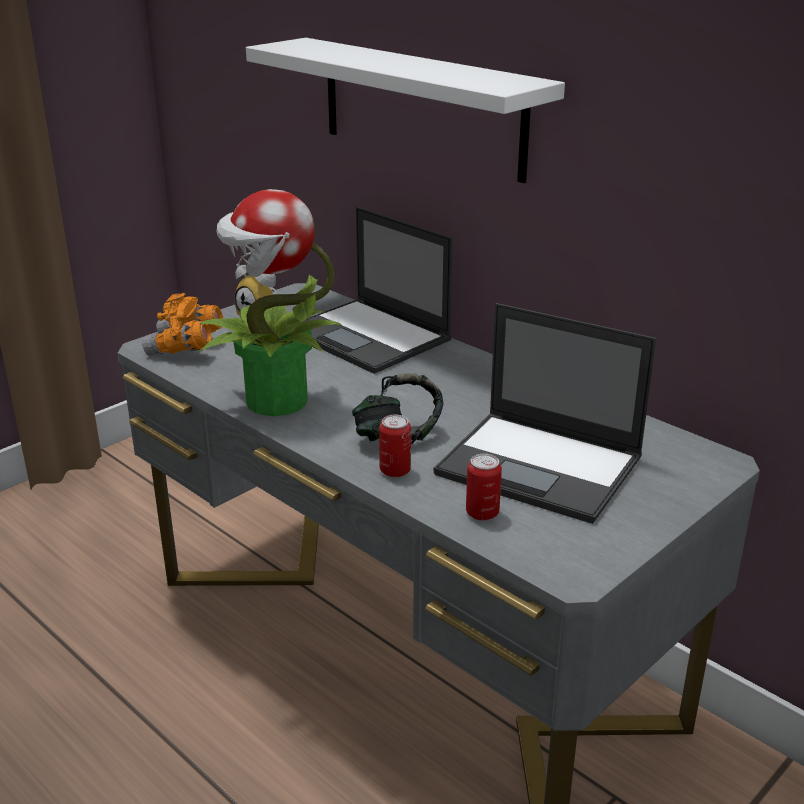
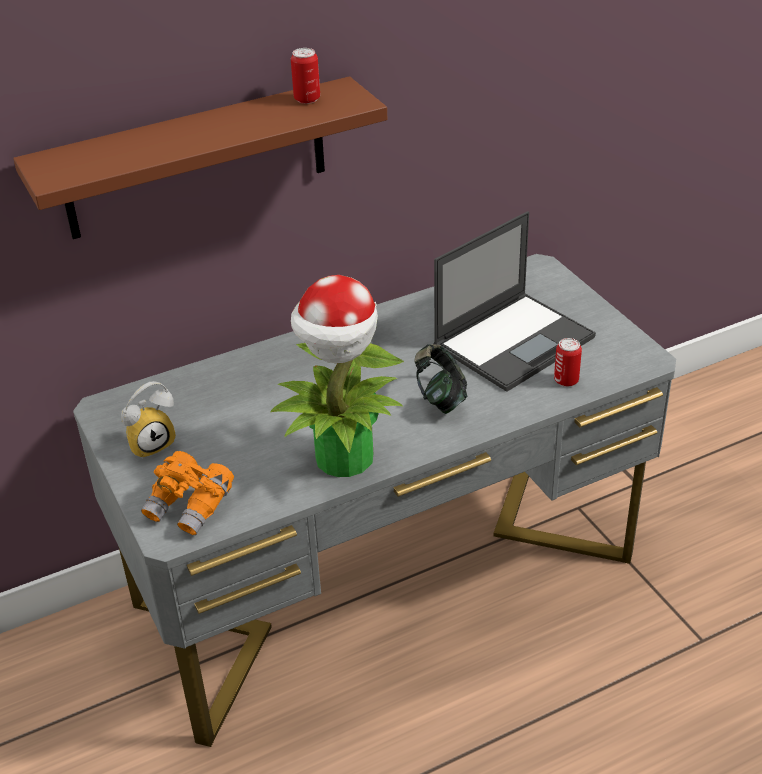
camera: 70 degrees left, 10 degrees up
white shelf [246,38,565,183] -> brown shelf [13,76,387,239]
laptop [302,207,453,374] -> none
can [379,415,411,478] -> can moved to [291,48,320,104]

